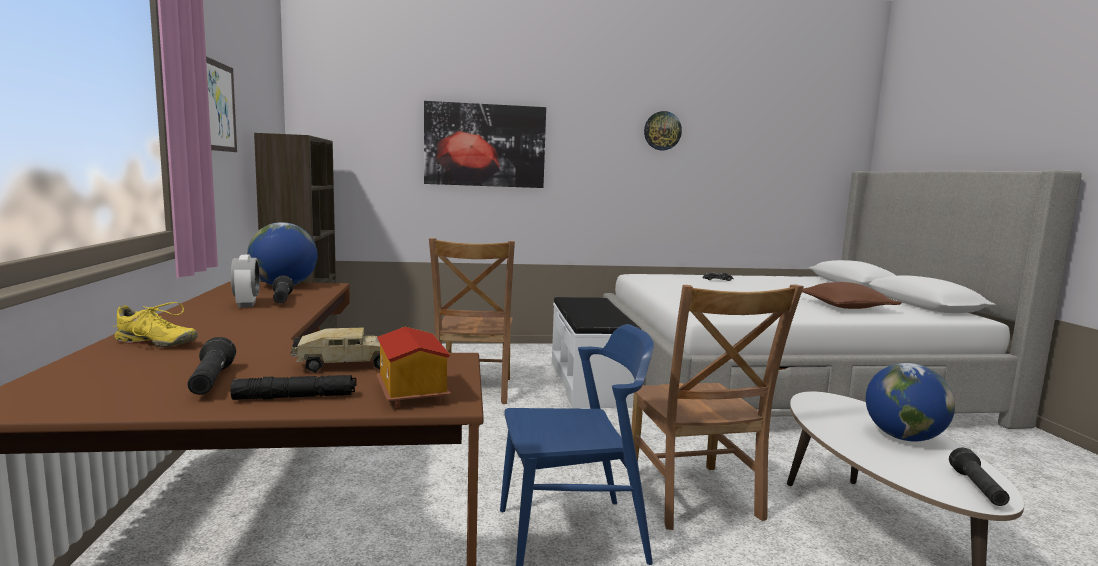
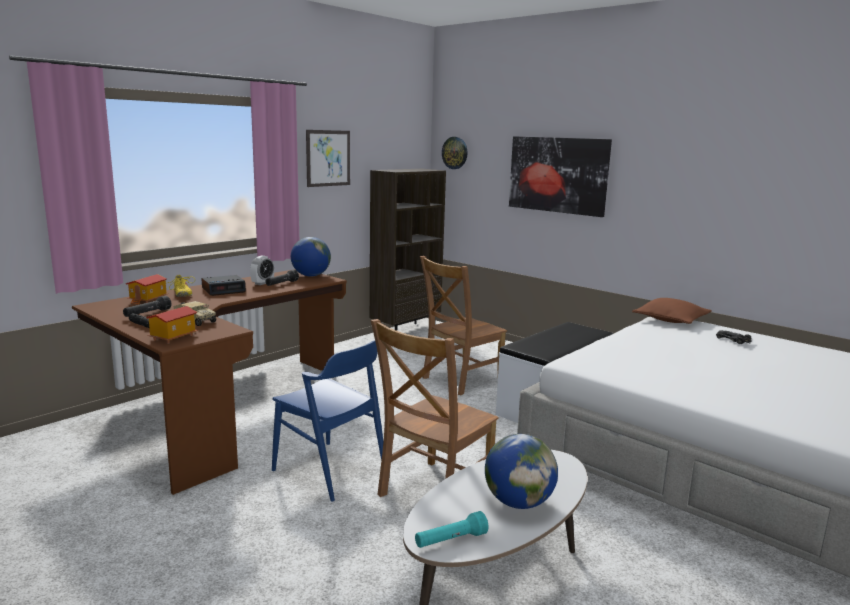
camera: 50 degrees right, 5 degrees up
wall clock [644,111,682,150] -> wall clock moved to [442,137,467,169]
brown pillow [802,282,902,309] -> brown pillow moved to [632,298,712,324]
black flashlight [949,448,1010,506] -> turquoise flashlight [415,511,488,548]
none -> toy house [126,274,168,305]
none -> alarm clock [201,275,246,296]

